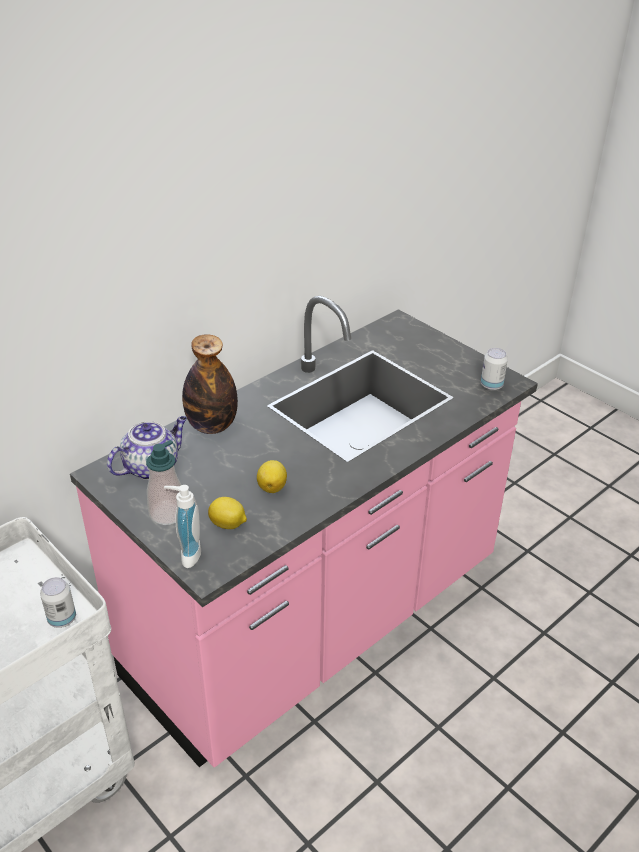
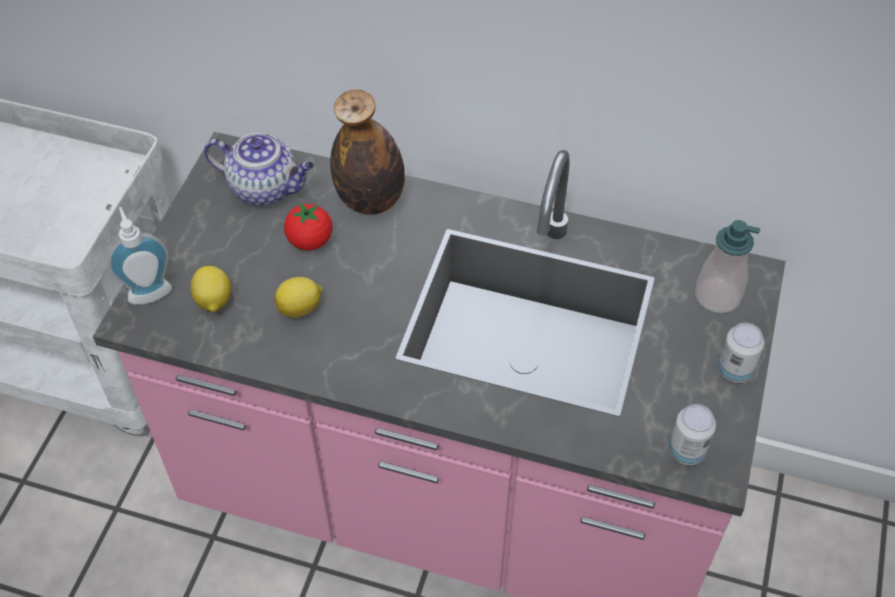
camera: 60 degrees right, 15 degrees up
can [40,577,76,628] -> can moved to [718,323,764,383]
soap dispenser [146,440,181,525] -> soap dispenser moved to [695,220,760,313]
none -> tomato [284,202,333,251]

